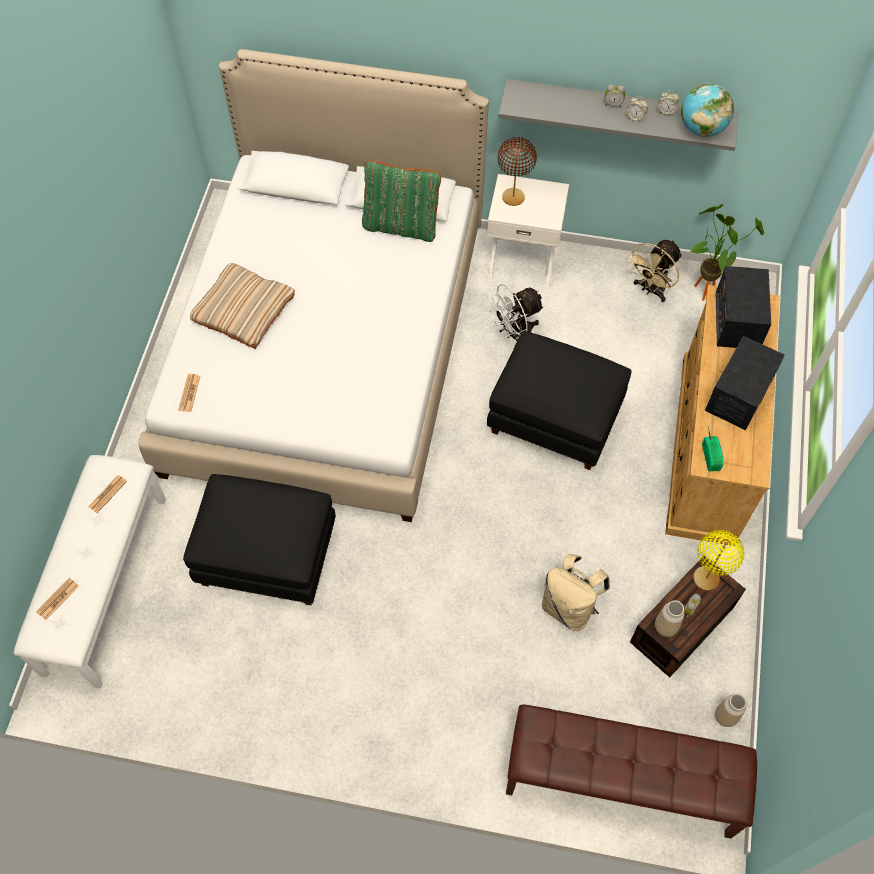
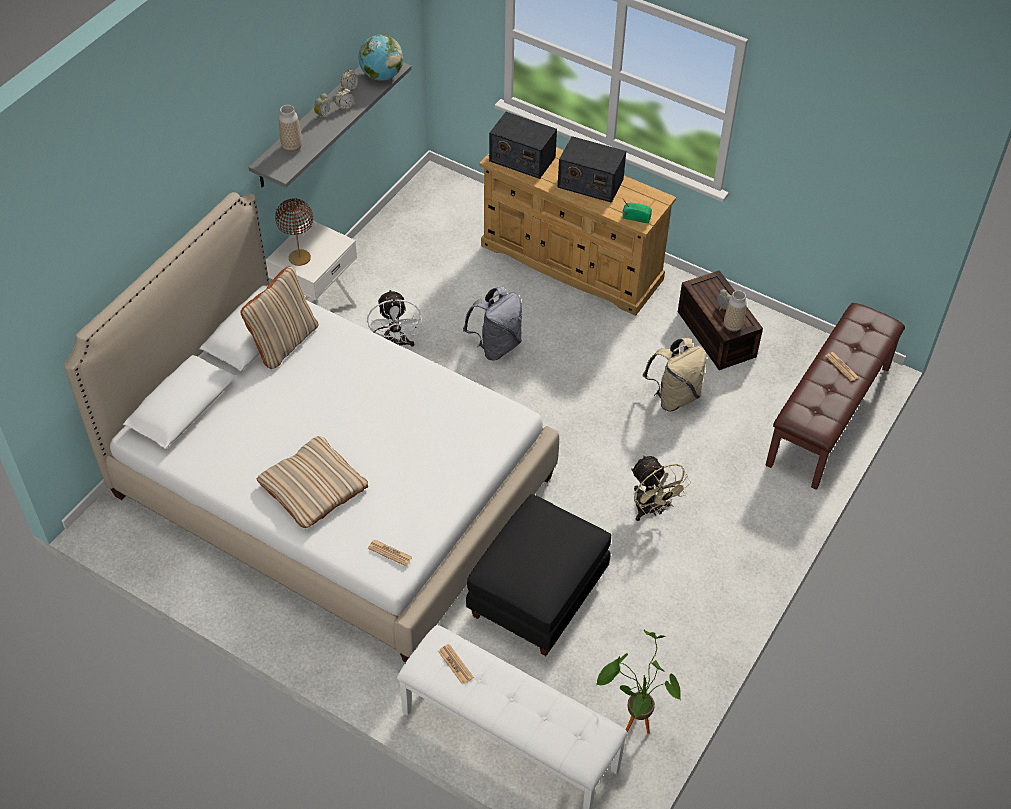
camera: 70 degrees left, 10 degrees down
newspaper [36,578,79,620] -> newspaper moved to [825,352,859,382]
green pillow [362,160,441,242] -> beige pillow [241,266,319,369]
black ottoman [487,331,632,470] -> grey backpack [463,287,522,361]
beige fan [626,240,682,302] -> beige fan moved to [631,455,691,521]
potted plant [689,204,764,301] -> potted plant moved to [596,630,681,734]
yellow table lamp [693,530,744,591] -> none
radio [705,336,785,430] -> radio turned 150 degrees clockwise [557,136,626,203]
vase [715,694,746,727] -> vase moved to [279,105,302,152]

